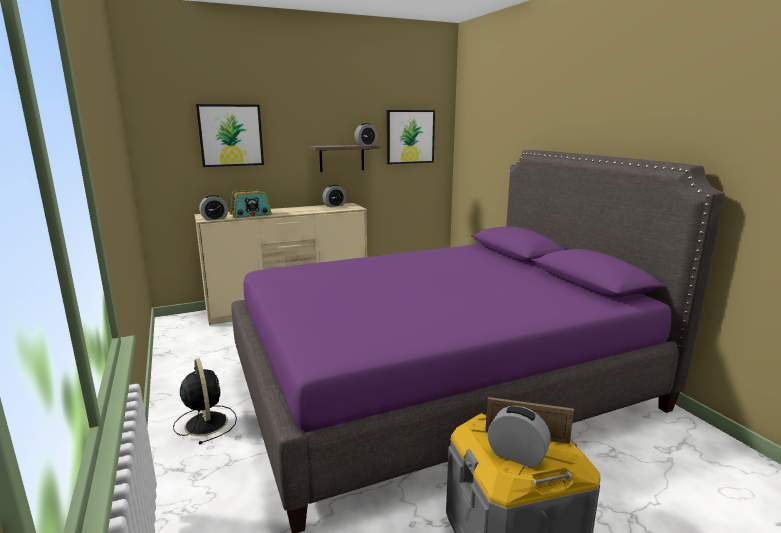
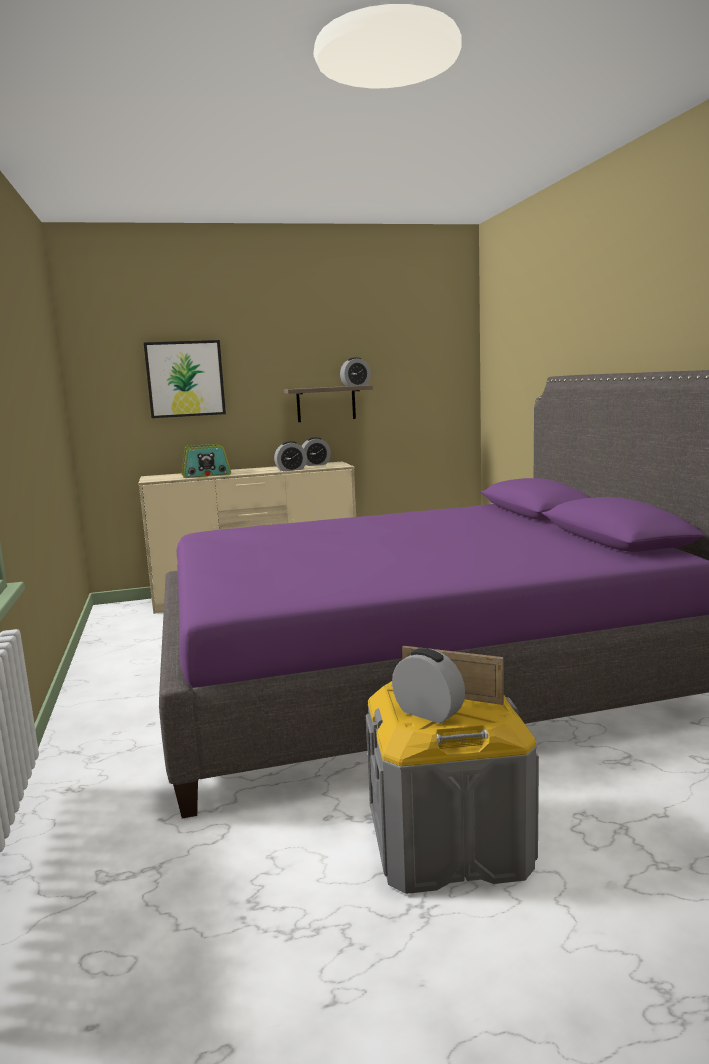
camera: 10 degrees right, 5 degrees down
black fan [173,359,237,444] -> none
alarm clock [199,195,228,221] -> alarm clock moved to [274,441,307,471]
picture [387,110,435,164] -> none

